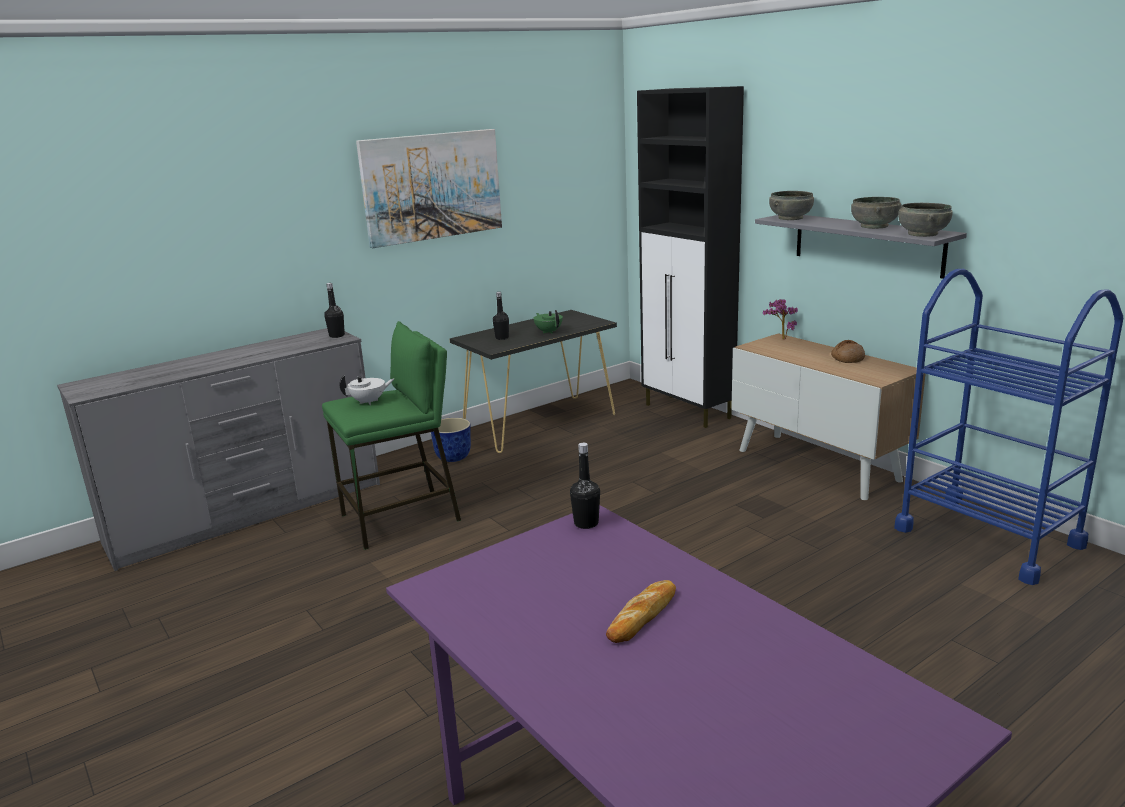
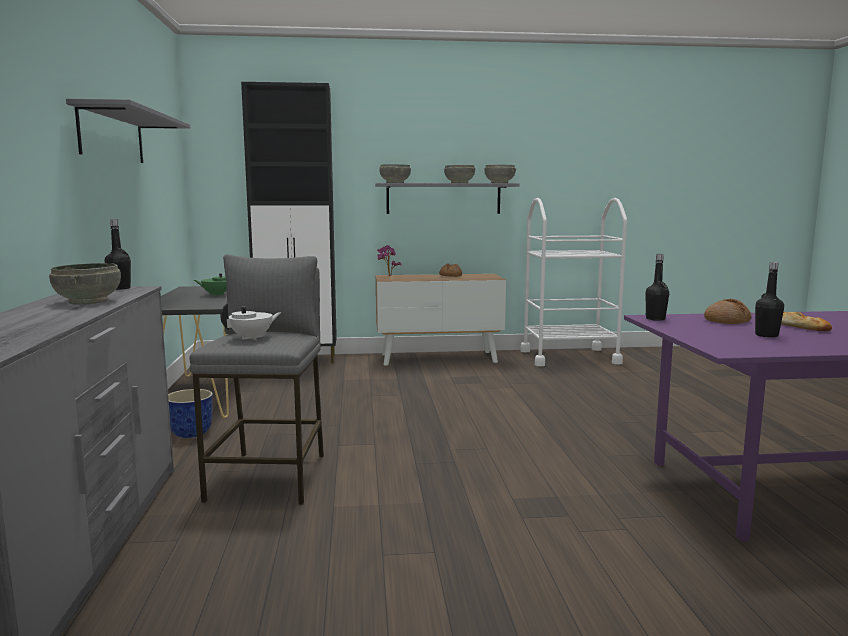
camera: 60 degrees left, 10 degrees down
green stool [322,321,461,550] -> grey stool [189,254,324,505]
white teapot [339,375,394,405] -> white teapot turned 45 degrees clockwise [221,303,281,340]
picture [356,129,502,248] -> grey shelf [66,99,190,163]
black bottle [493,292,509,340] -> black bottle moved to [755,262,784,338]
blue cart [894,269,1123,585] -> white cart [520,198,627,366]
none -> grey bowl [49,263,121,305]
none -> bread [704,299,752,324]

